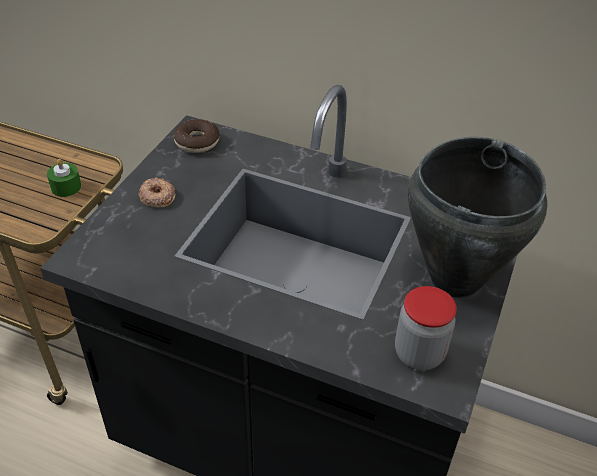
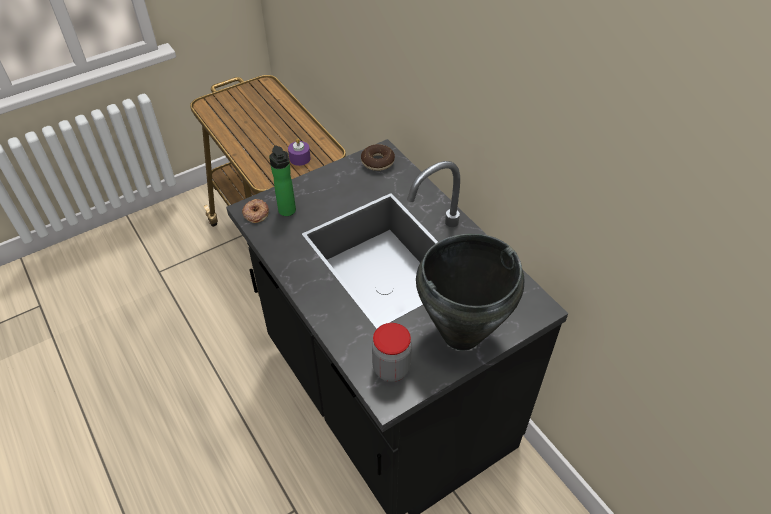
camera: 35 degrees right, 5 degrees up
green candle [47,159,81,197] -> purple candle [288,138,311,166]
donut [138,177,176,208] -> donut moved to [242,199,269,223]
none -> bottle [269,145,296,216]

